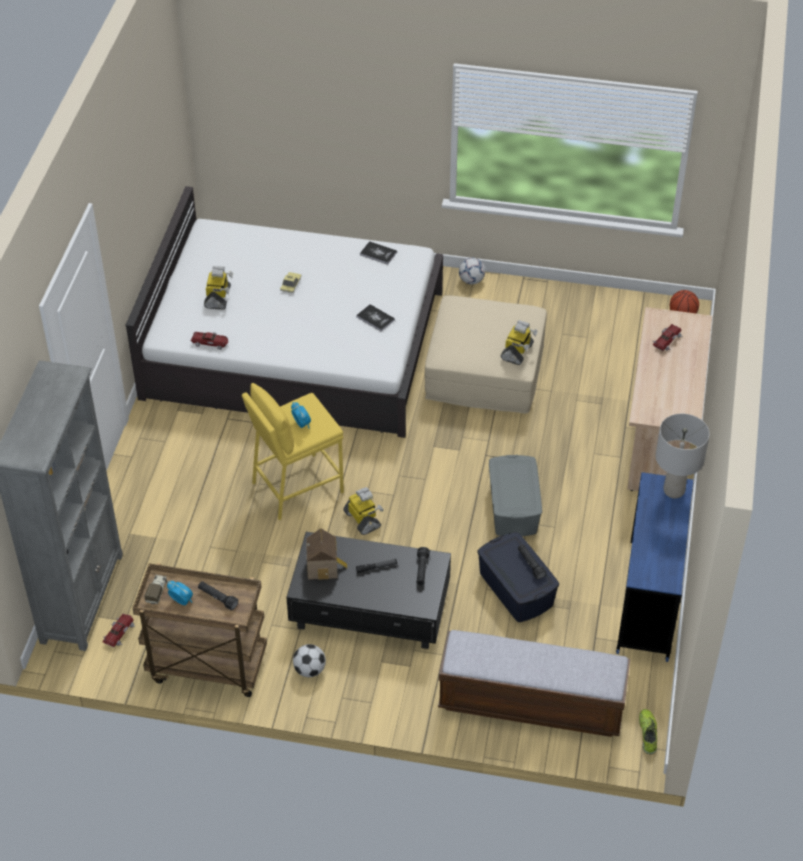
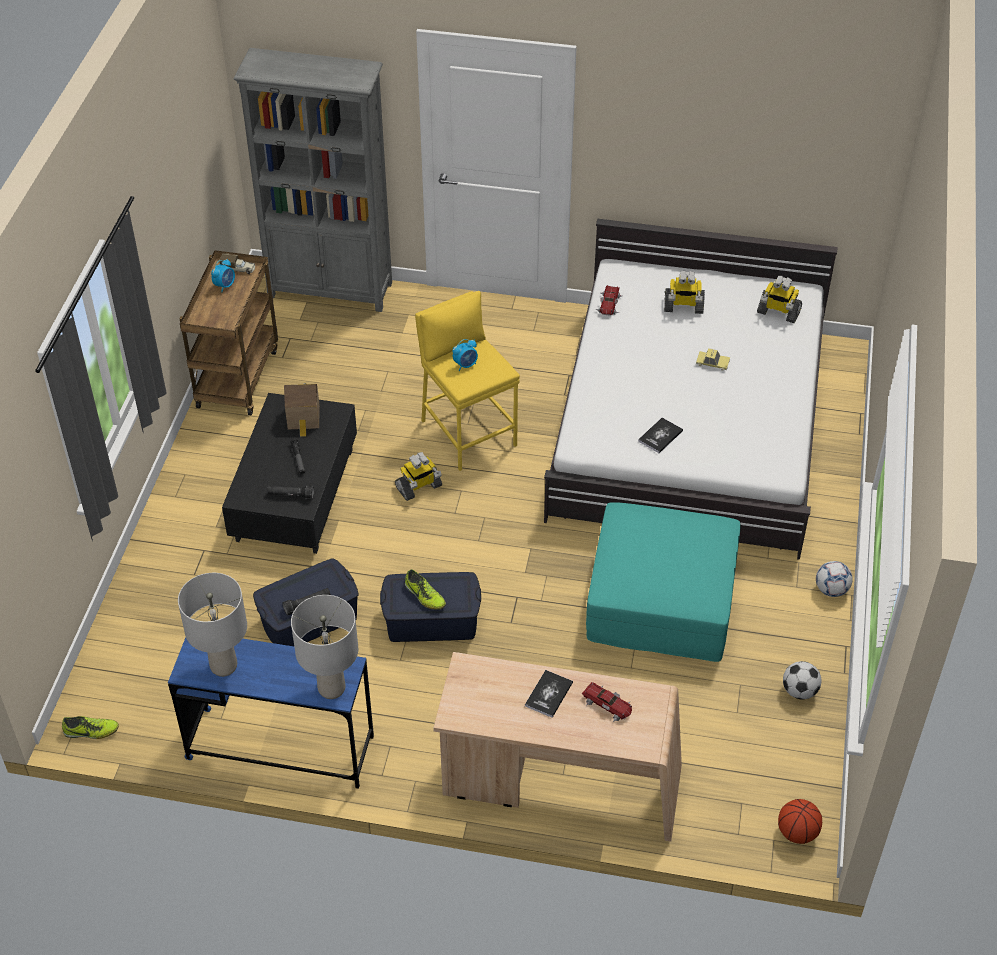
camera: 90 degrees right, 0 degrees up
toy car [102,614,136,647] -> none
black flashlight [198,581,238,610] -> none
football [293,644,326,677] -> football moved to [783,661,821,700]
book [360,241,397,265] -> book moved to [525,670,573,718]
beige ottoman [425,295,547,414] -> turquoise ottoman [586,502,741,662]
bench [438,630,630,737] -> none
grey storage box [489,455,542,536] -> blue storage box [380,572,481,642]
toy robot [501,320,538,365] -> toy robot moved to [757,276,802,323]
none -> grey table lamp [178,573,247,677]
none -> shoe [405,569,446,610]

